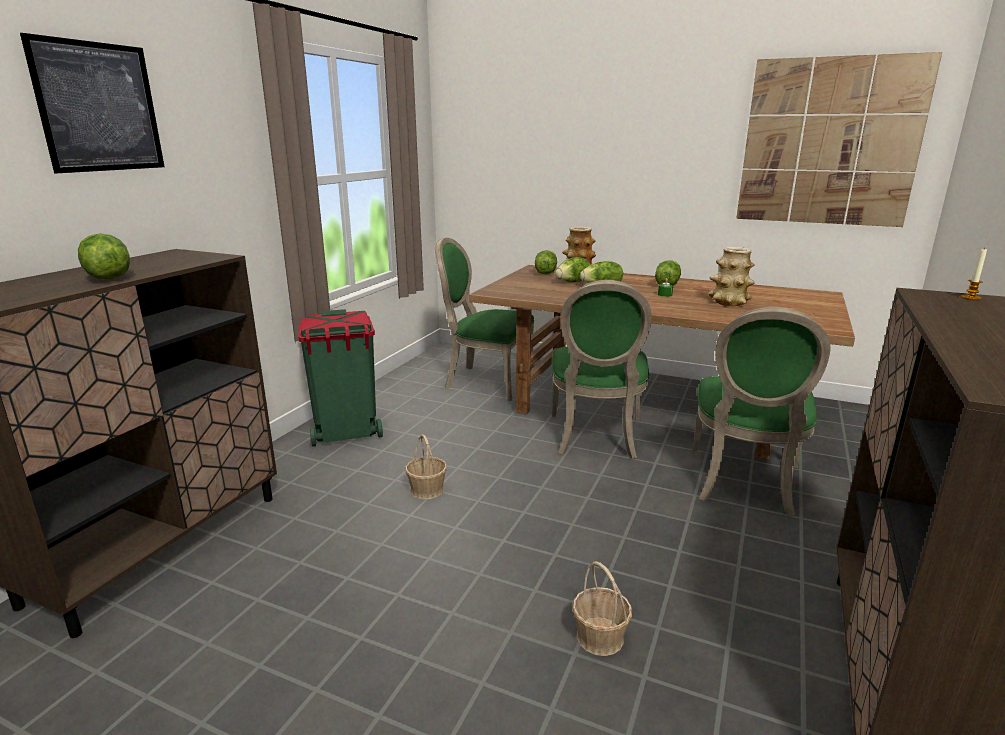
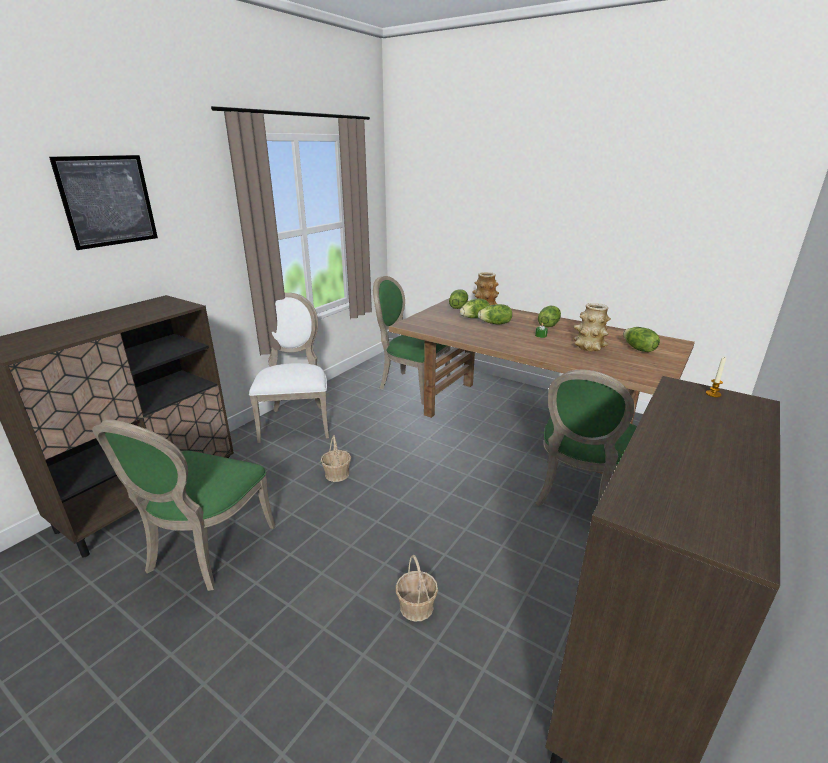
camera: 10 degrees right, 5 degrees up
lettuce [78,233,130,279] -> lettuce moved to [623,327,660,352]
green trash can [298,309,383,446] -> white chair [249,293,329,443]
green chair [551,280,652,459] -> green chair moved to [92,420,276,591]
picture [736,52,942,227] -> none

